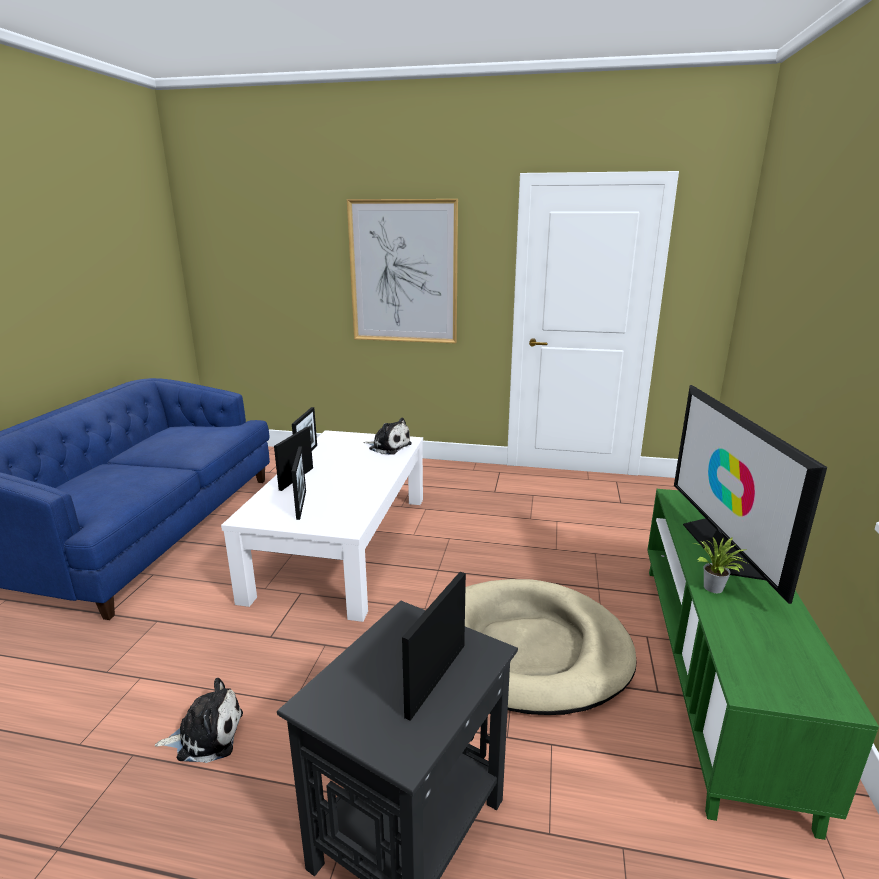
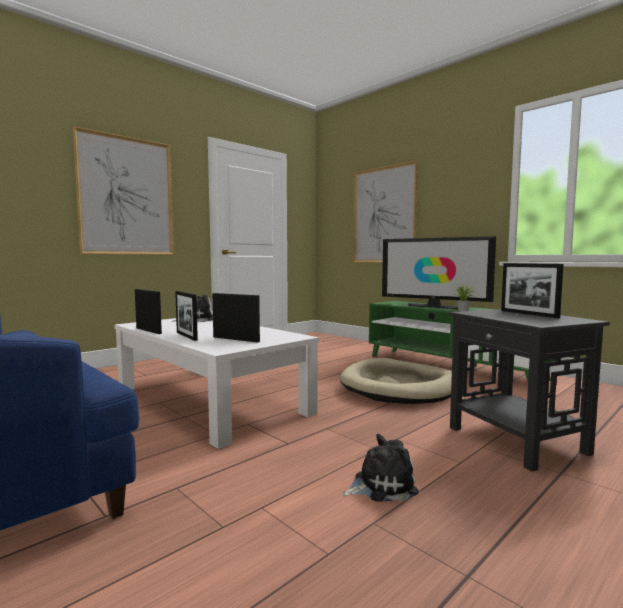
camera: 55 degrees left, 15 degrees down
plush toy [155,678,243,763] -> plush toy turned 45 degrees clockwise [342,434,419,502]
none -> picture [353,161,418,263]

